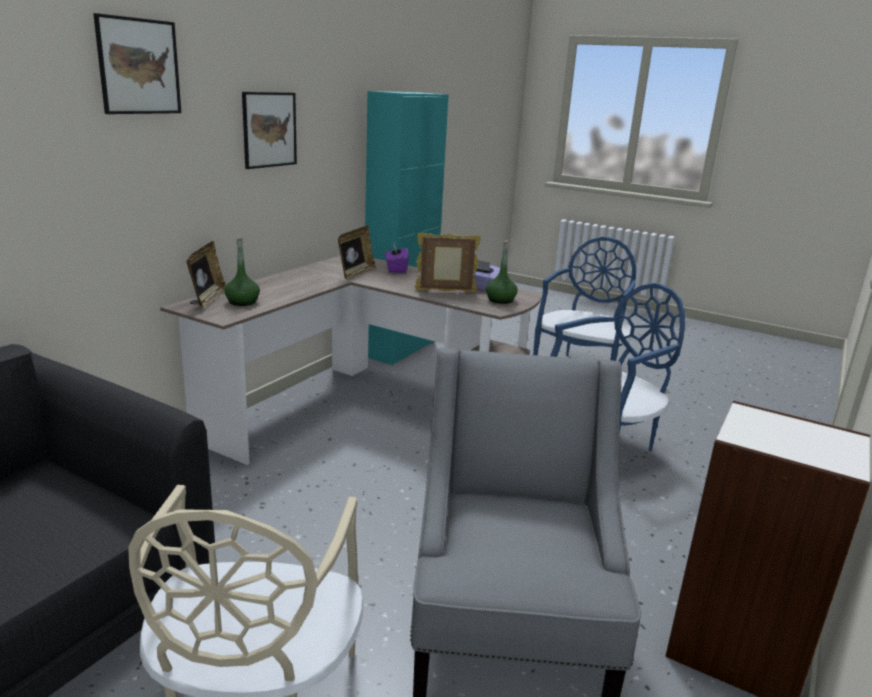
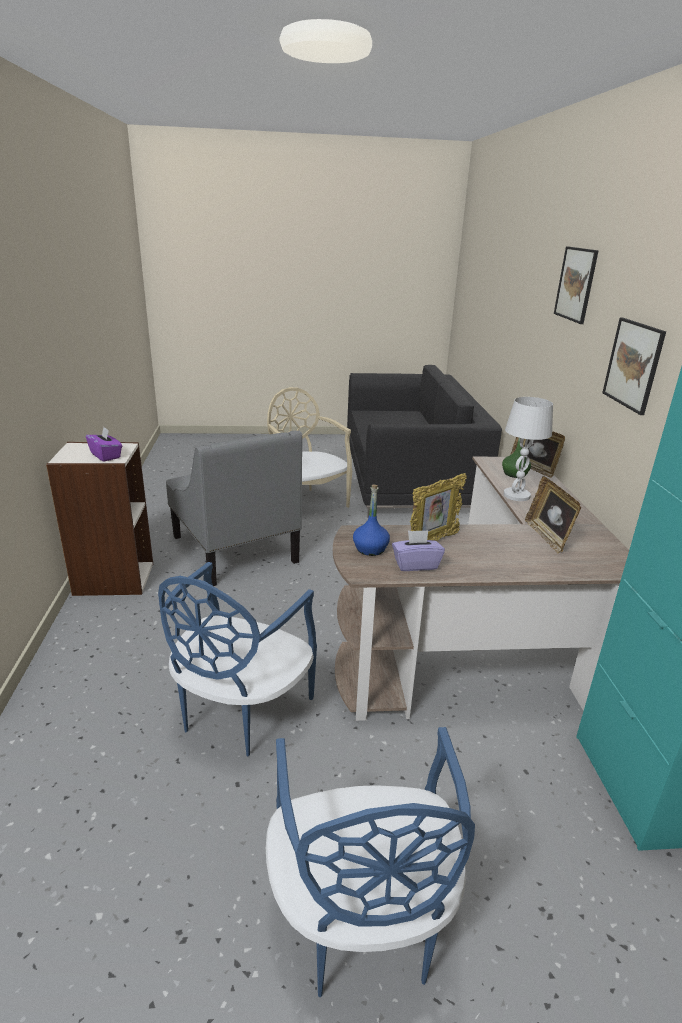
camera: 145 degrees right, 5 degrees up
purple tissue box [385,244,409,273] -> purple tissue box moved to [86,427,122,462]
green bottle [486,240,518,304] -> blue bottle [353,485,390,556]
none -> white table lamp [504,397,553,501]

